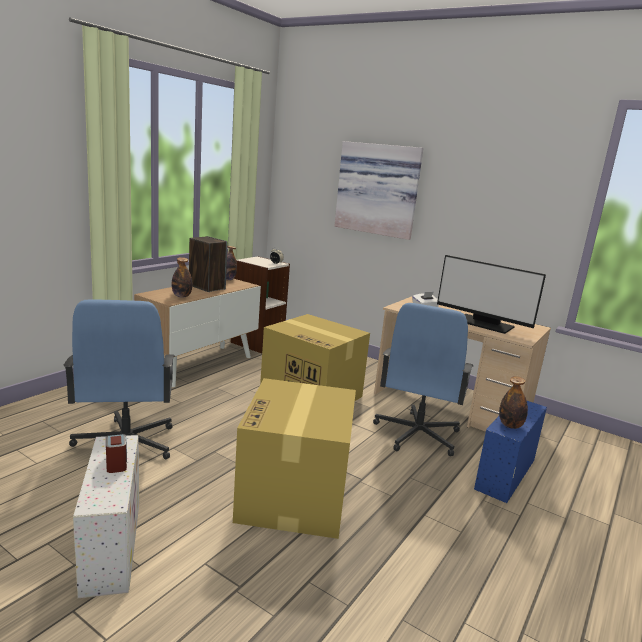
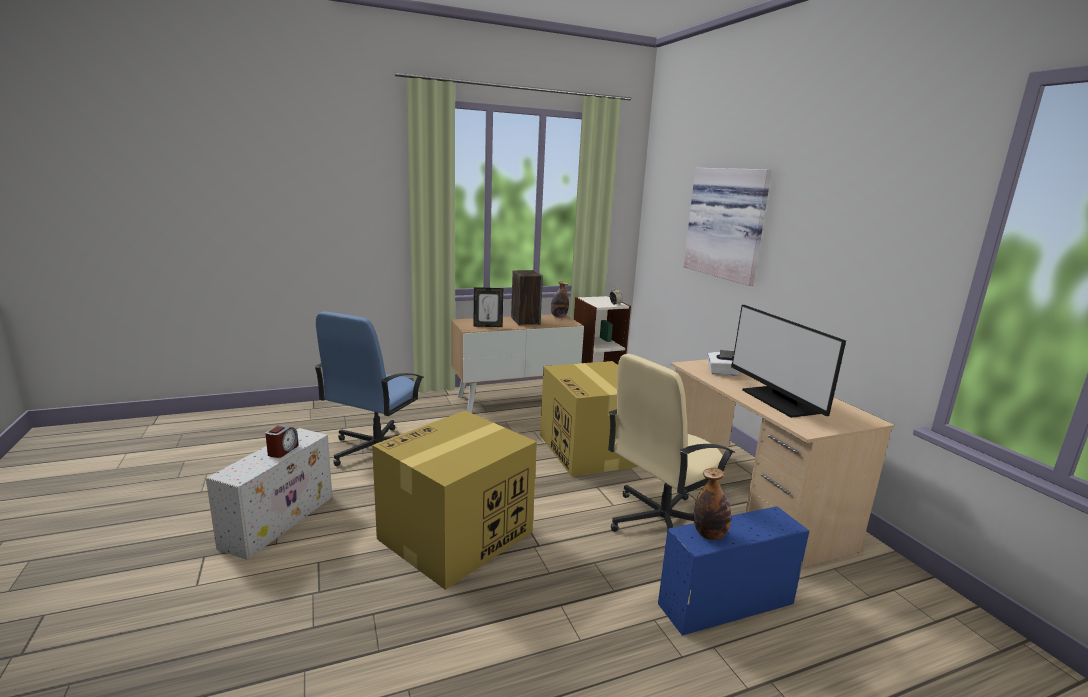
camera: 35 degrees right, 0 degrees up
bottle [172,257,192,298] -> picture frame [473,287,503,327]
blue office chair [373,303,473,456] -> beige office chair [608,354,735,532]

